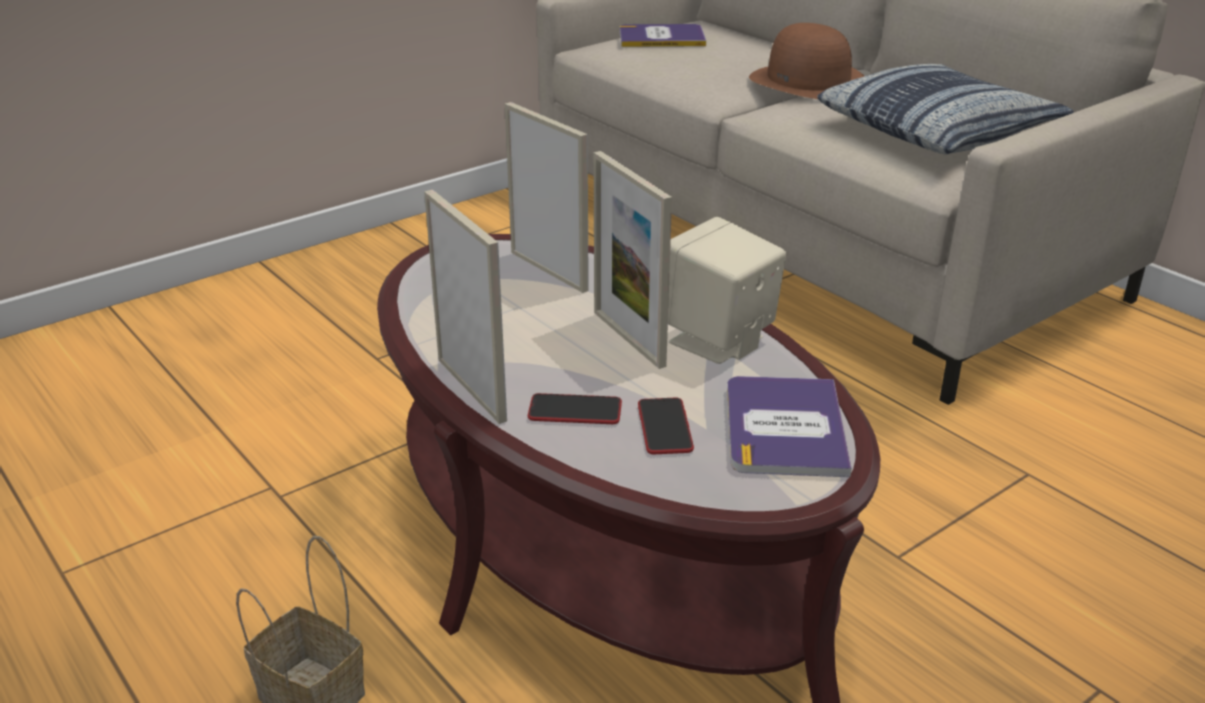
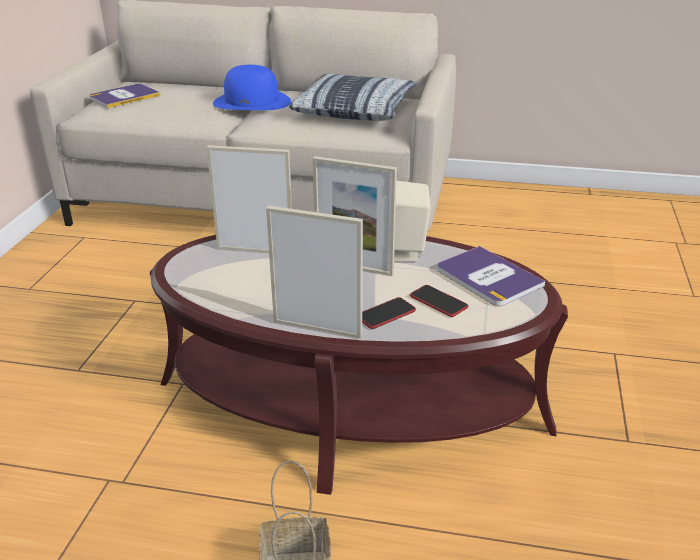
camera: 40 degrees left, 0 degrees up
brown hat [749,23,864,99] -> blue hat [213,65,291,110]

